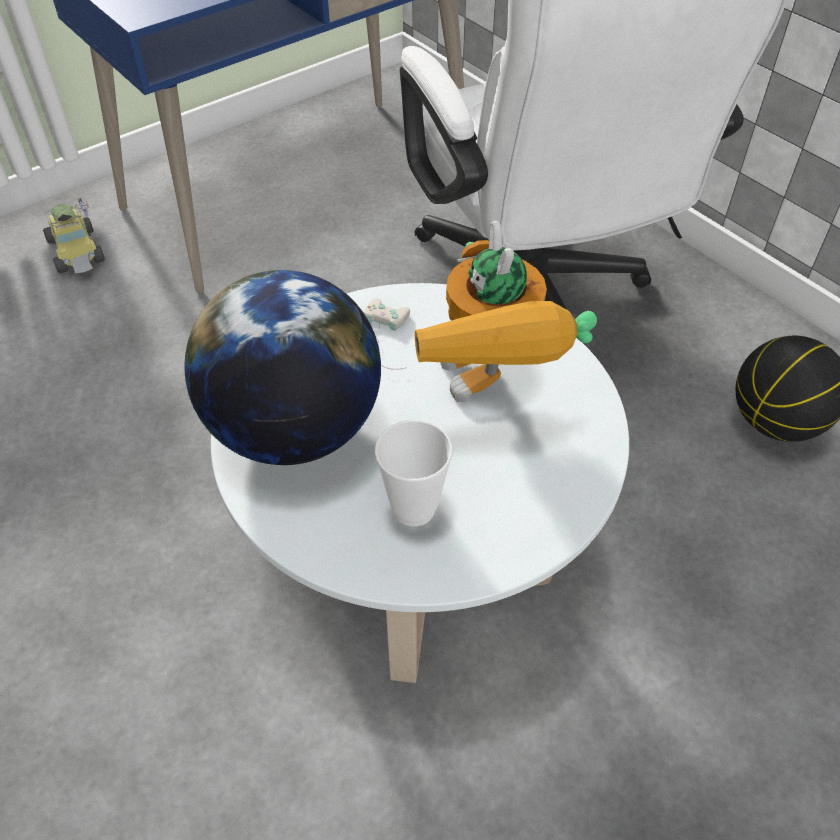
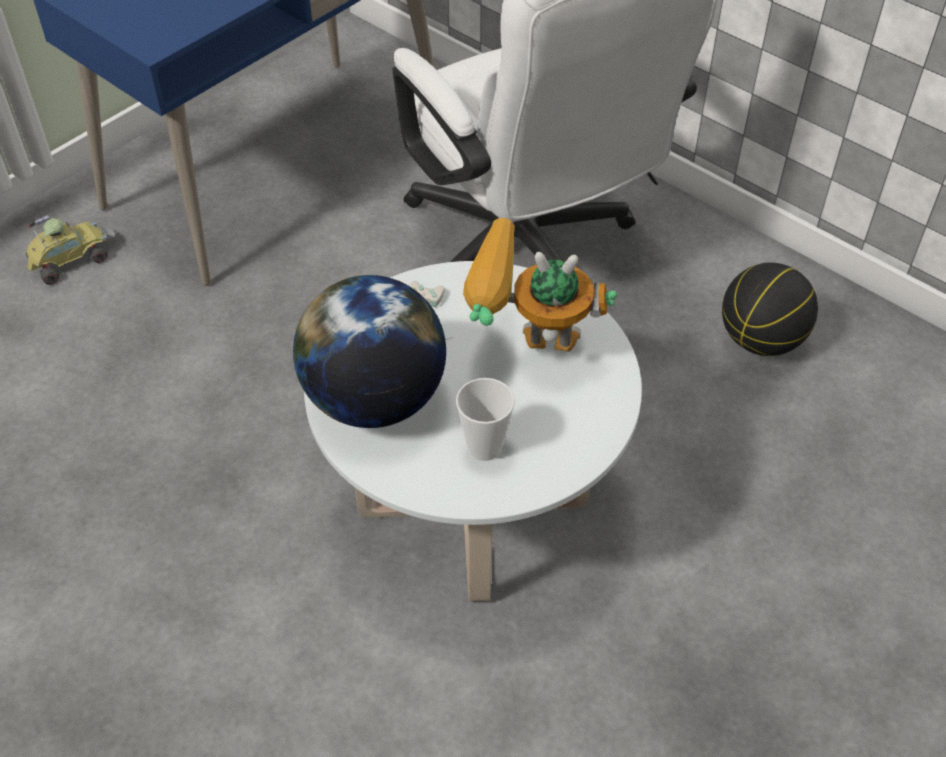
camera: 10 degrees left, 0 degrees up
toy car [43,198,105,273] -> toy car turned 90 degrees counterclockwise [26,215,115,285]
toy robot [415,221,597,402] -> toy robot turned 120 degrees clockwise [463,218,617,352]

